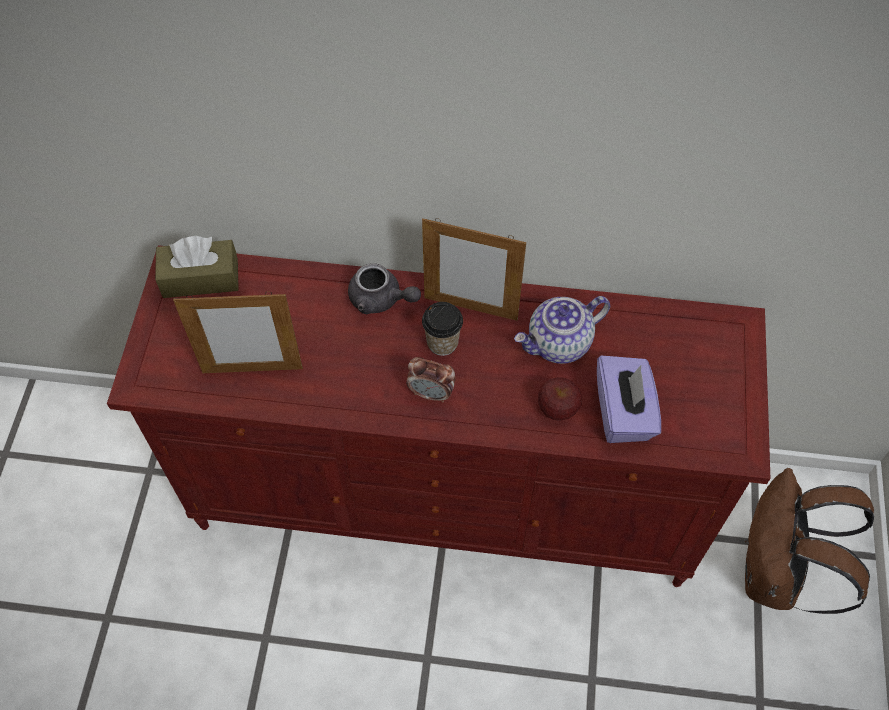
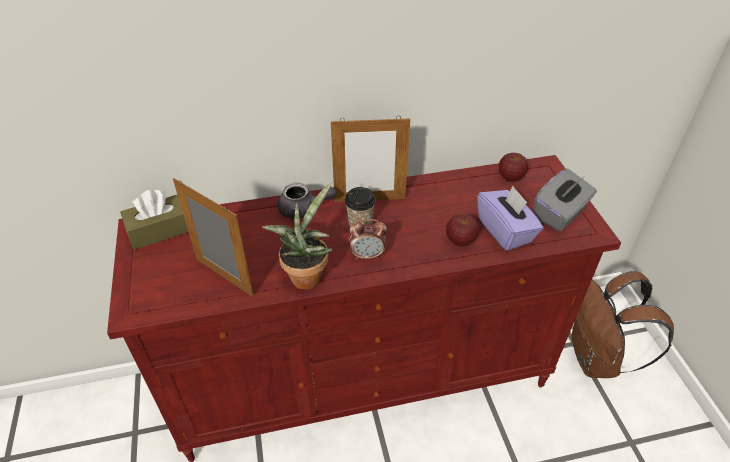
camera: 20 degrees left, 15 degrees down
picture frame [173,293,303,373] -> picture frame turned 120 degrees counterclockwise [173,178,254,297]
teapot [514,296,610,364] -> none
none -> potted plant [262,182,333,290]
none -> apple [499,153,528,182]
none -> grey tissue box [534,169,597,231]

